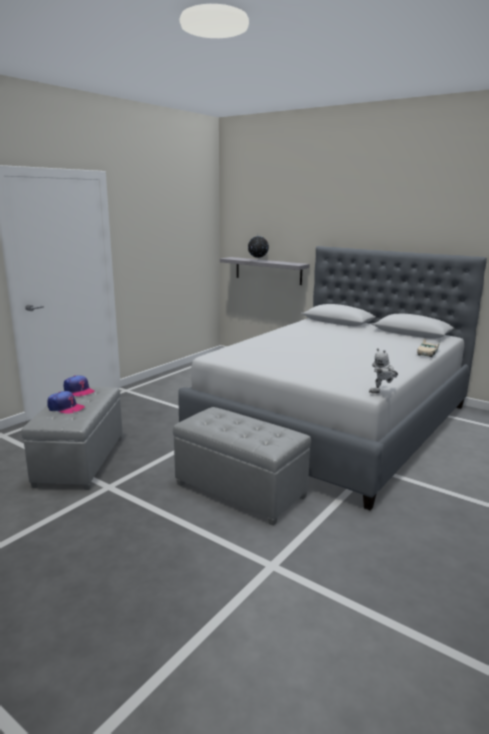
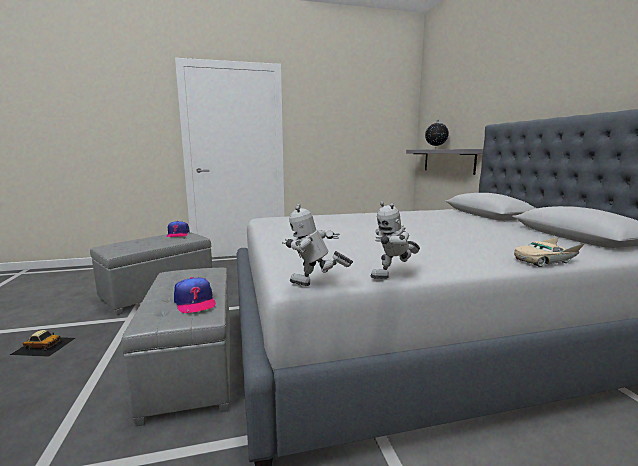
camera: 40 degrees right, 5 degrees down
cap [47,391,85,413] -> cap moved to [174,277,216,313]
none -> toy car [10,330,75,357]
none -> toy robot [371,201,420,279]

